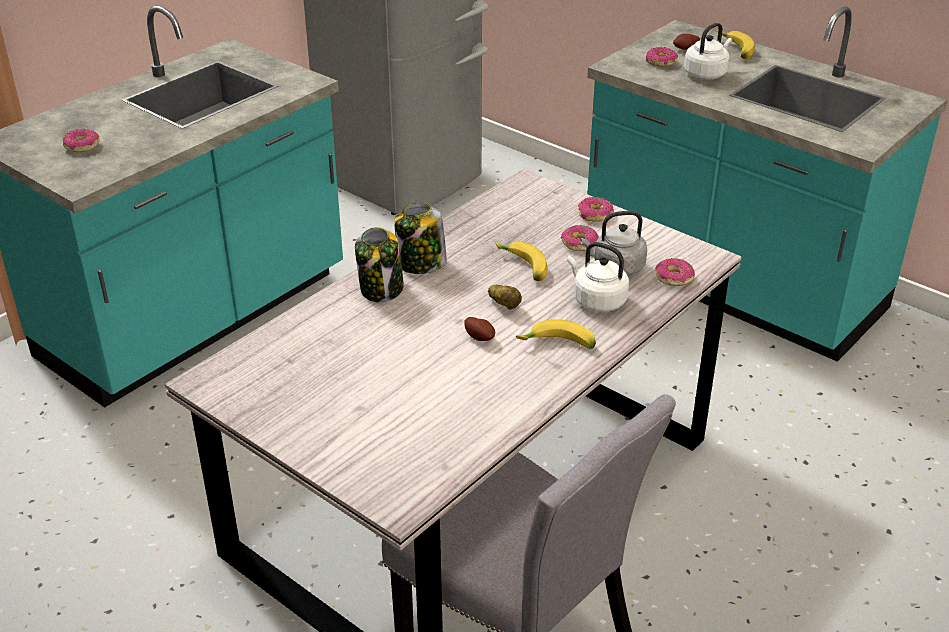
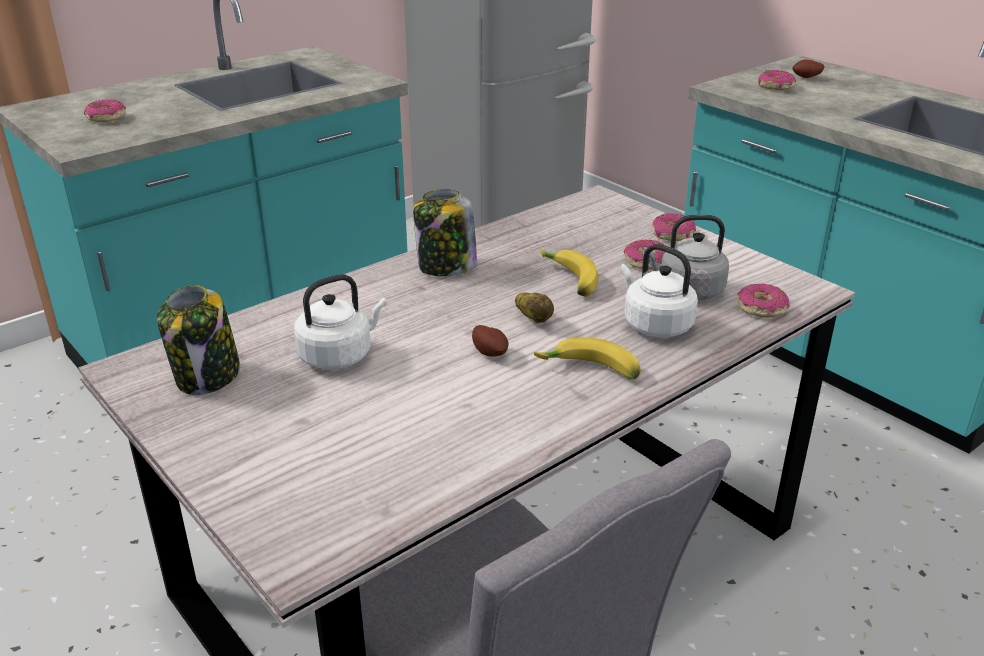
camera: 10 degrees right, 5 degrees down
jar [355,227,404,302] -> jar moved to [157,285,240,395]
white kettle [684,23,732,80] -> white kettle moved to [294,274,387,370]
banana [717,30,755,59] -> none

